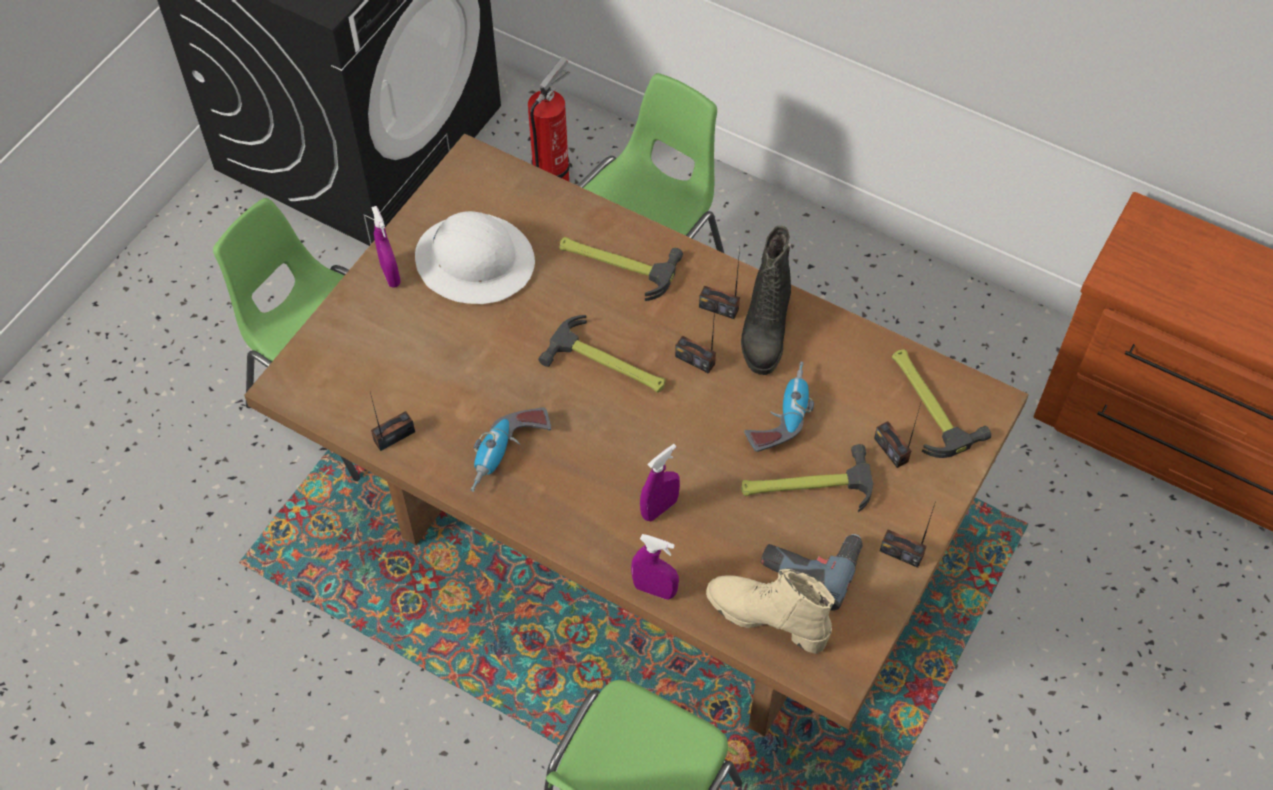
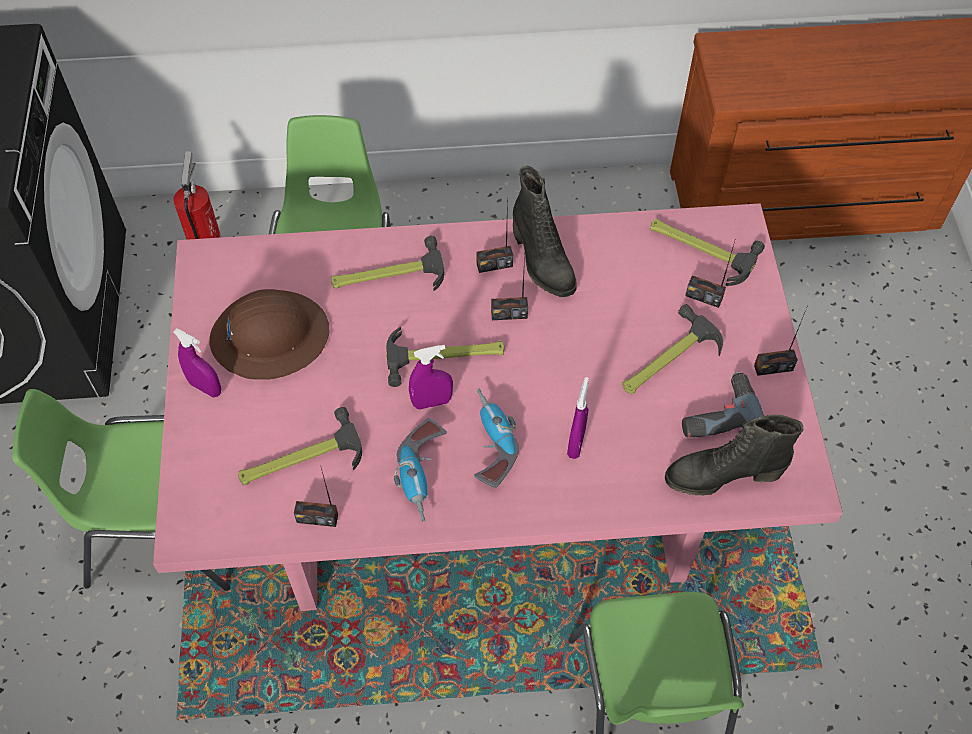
camera: 35 degrees left, 0 degrees up
brown dining table [244,134,1029,736] -> pink dining table [153,203,843,611]
radio [370,392,415,451] -> radio turned 105 degrees counterclockwise [294,468,338,527]
white hard hat [415,211,535,304] -> brown hard hat [209,289,329,380]
purple spray bottle [631,534,679,600] -> purple spray bottle moved to [409,345,453,409]
beige boot [706,569,835,654] -> black boot [665,415,803,496]
power drill [744,362,814,452] -> power drill moved to [474,389,519,488]
none -> hammer [238,407,362,485]

